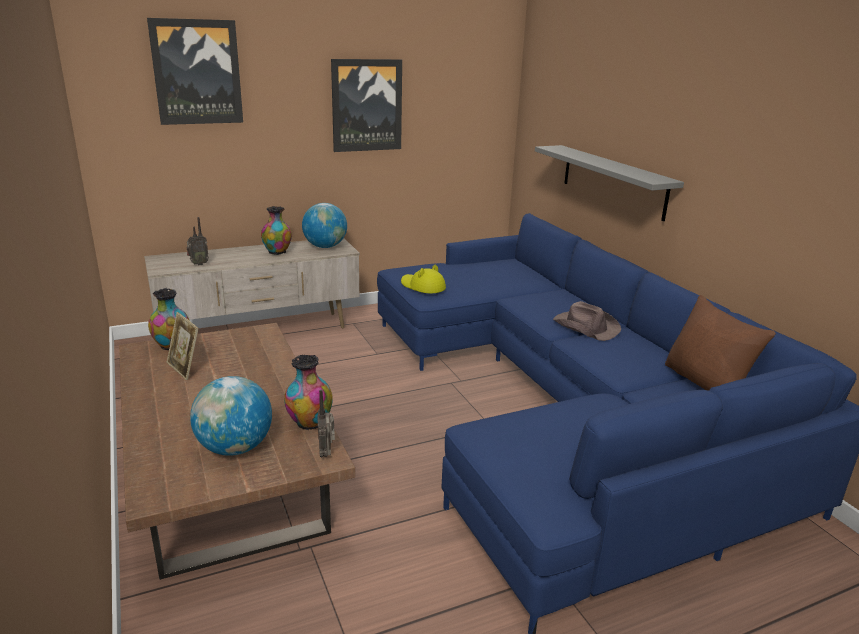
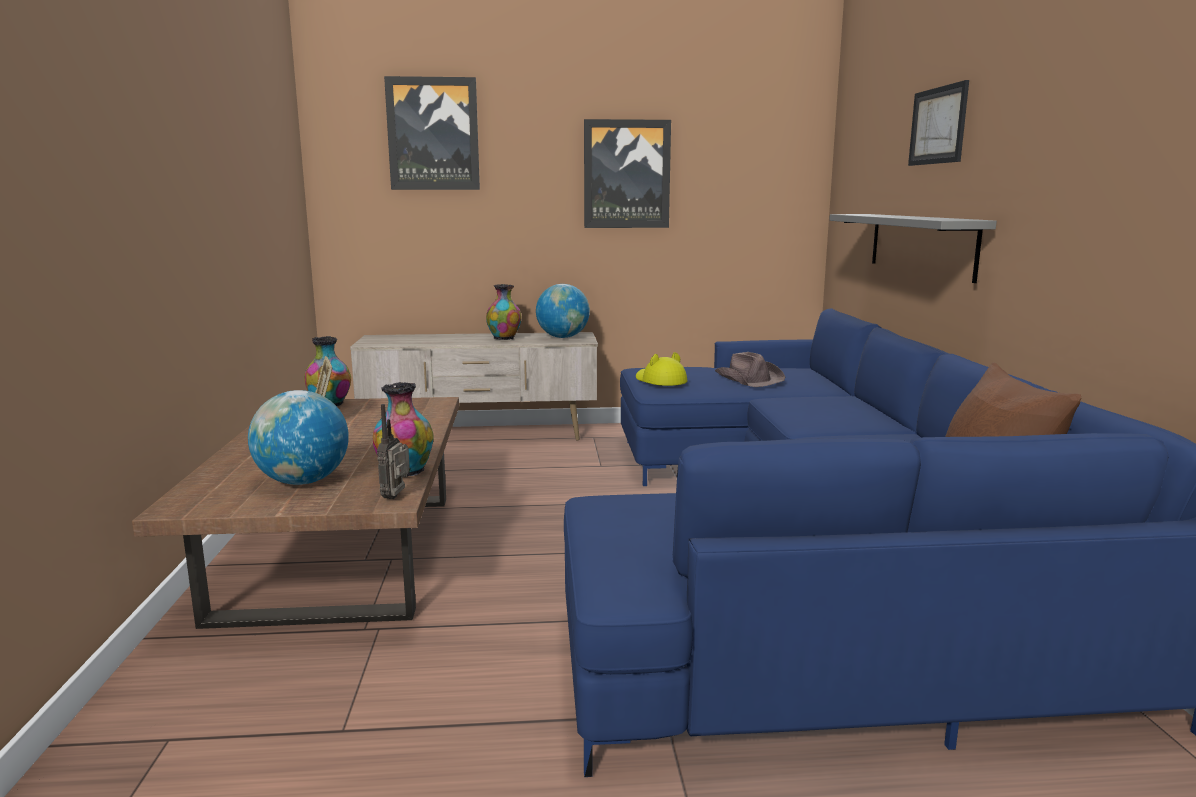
camera: 20 degrees right, 10 degrees down
radio [186,217,209,266] -> none
brown hat [553,301,621,341] -> brown hat moved to [715,352,785,387]
none -> picture [908,80,969,166]

